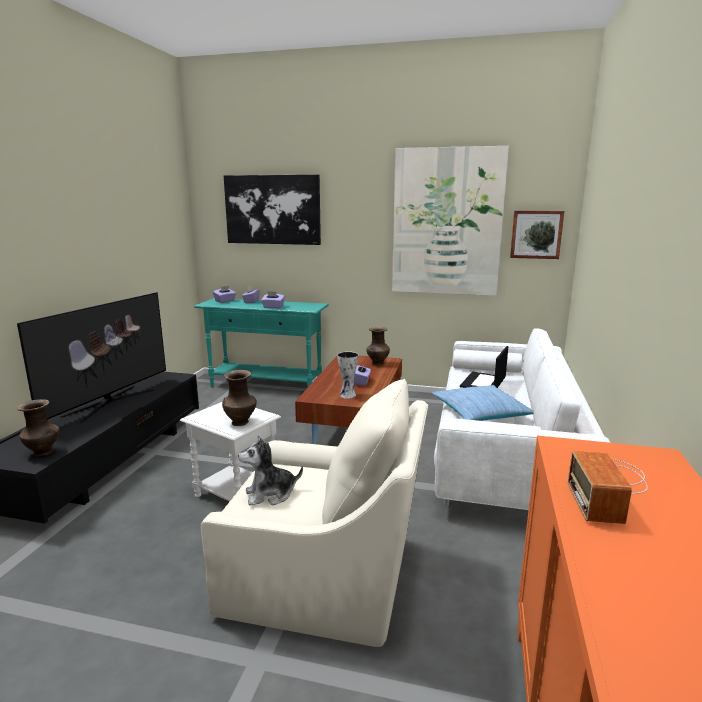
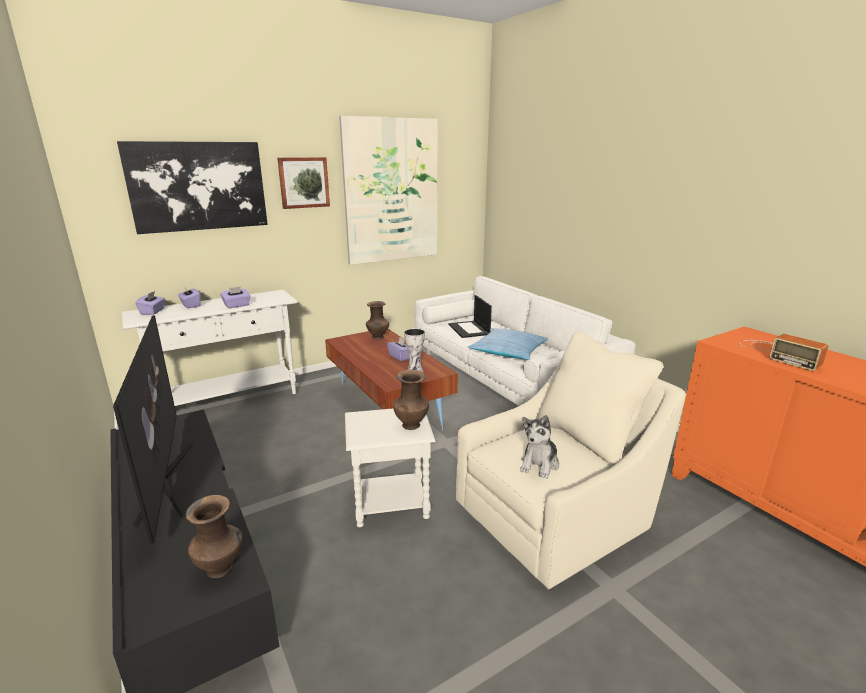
camera: 45 degrees left, 5 degrees up
turquoise console table [194,298,329,388] -> white console table [122,290,298,406]
picture [510,210,564,259] -> picture moved to [277,157,330,209]

